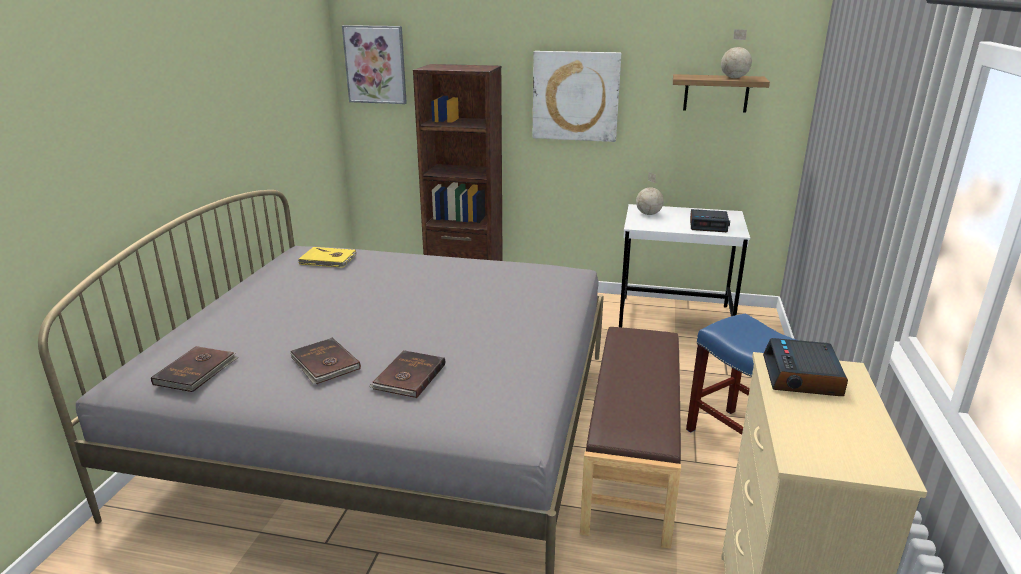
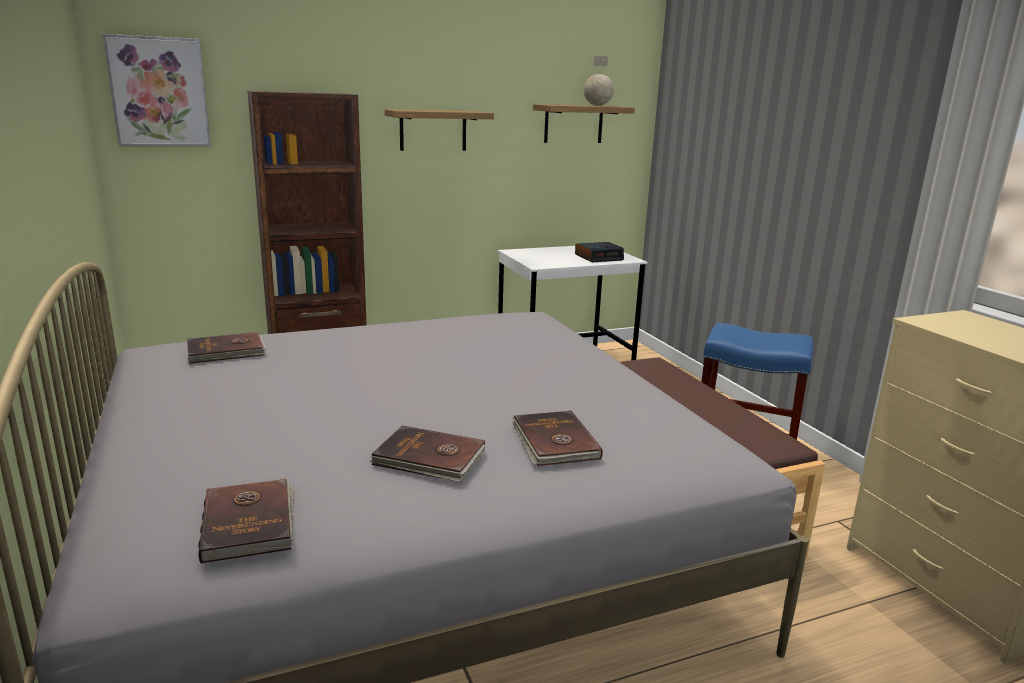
camera: 35 degrees left, 5 degrees down
yellow book [298,247,356,268] -> brown book [187,332,266,364]
picture [533,51,621,142] -> shelf [385,109,494,151]
globe [636,172,664,215] -> none
alarm clock [763,338,848,396] -> none

